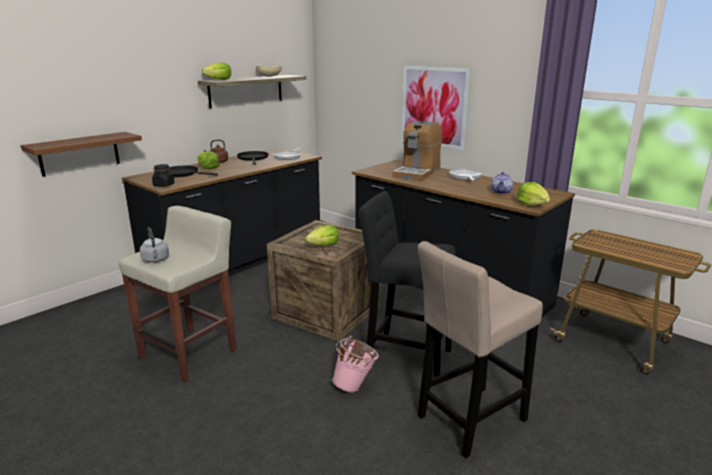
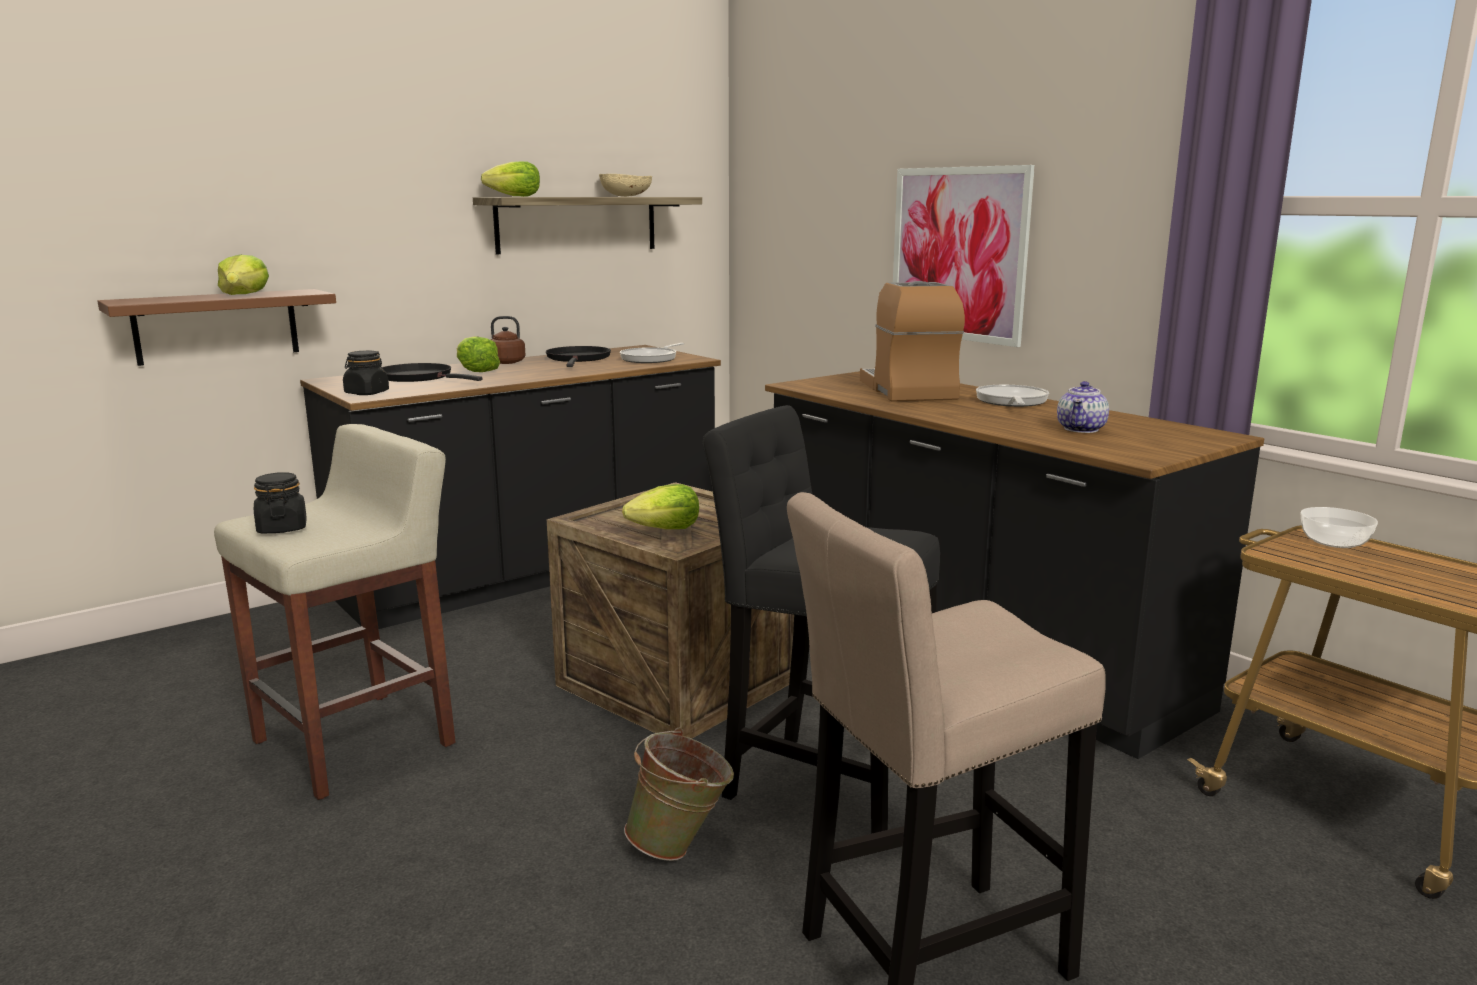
camera: 10 degrees right, 5 degrees down
grey kettle [140,227,169,263] -> black jar [254,472,307,534]
pink bucket [332,336,379,393] -> green bucket [624,728,734,861]
coffee machine [393,121,443,181] -> coffee machine turned 135 degrees clockwise [860,281,965,402]
lettuce [517,182,550,205] -> lettuce moved to [218,255,269,295]
none -> bowl [1301,507,1378,548]

